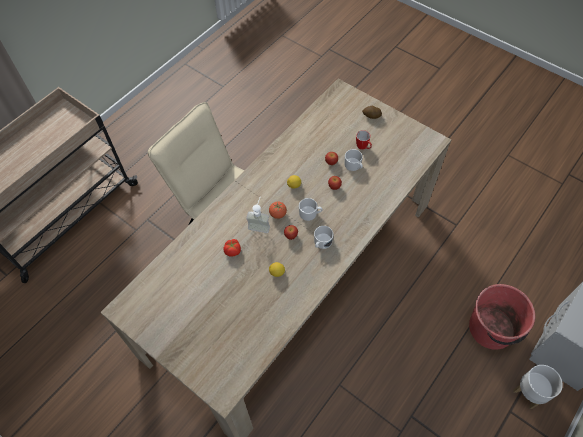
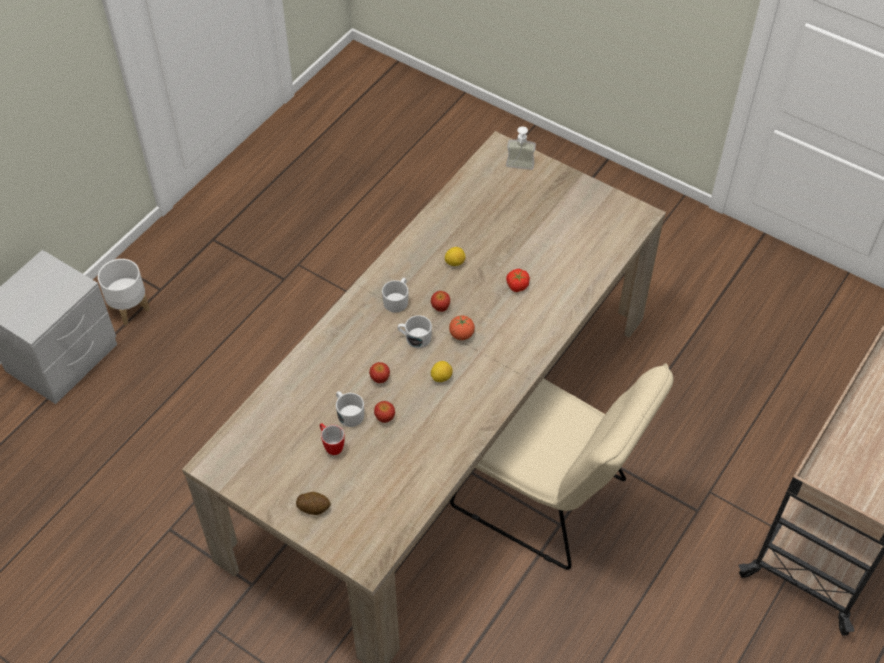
camera: 175 degrees right, 5 degrees down
soap dispenser [246,198,270,233] -> soap dispenser moved to [506,126,536,170]
red bucket [469,284,535,350] -> none

